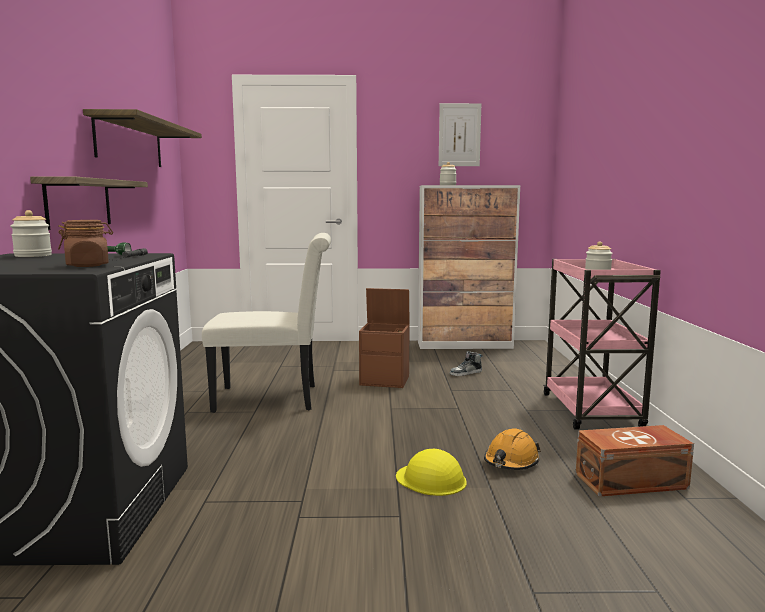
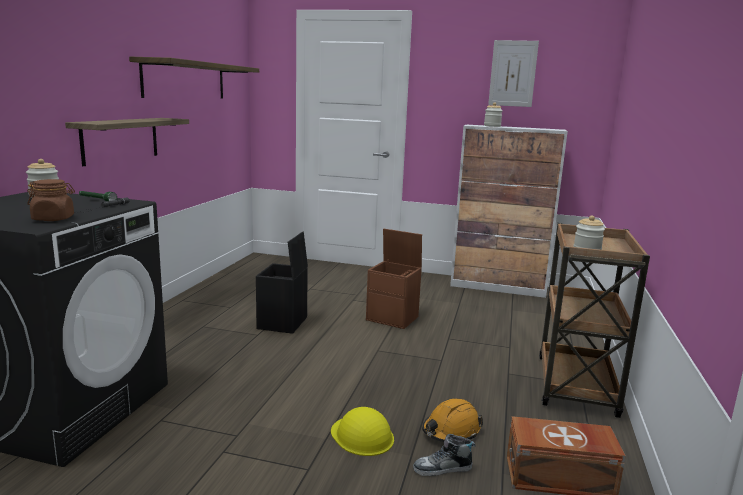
camera: 15 degrees right, 5 degrees up
white chair [202,233,331,413] -> black storage box [256,231,308,334]
shoe [450,351,483,376] -> shoe moved to [413,434,475,476]
pink cart [544,259,661,430] -> brown cart [539,223,650,418]

